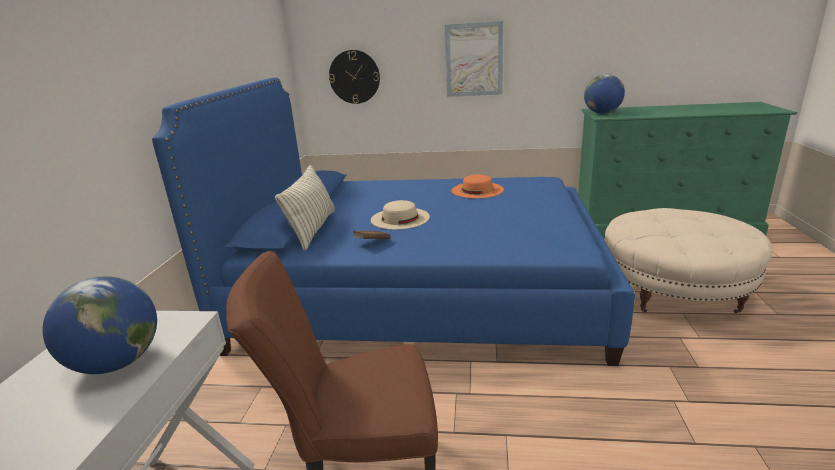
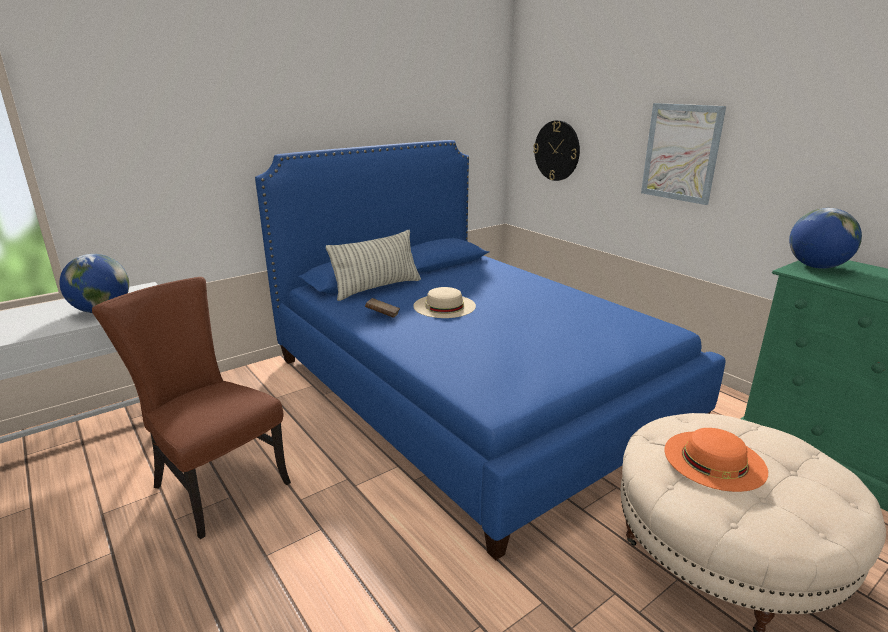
camera: 45 degrees right, 0 degrees up
orange hat [452,175,504,198] -> orange hat moved to [664,428,768,492]

